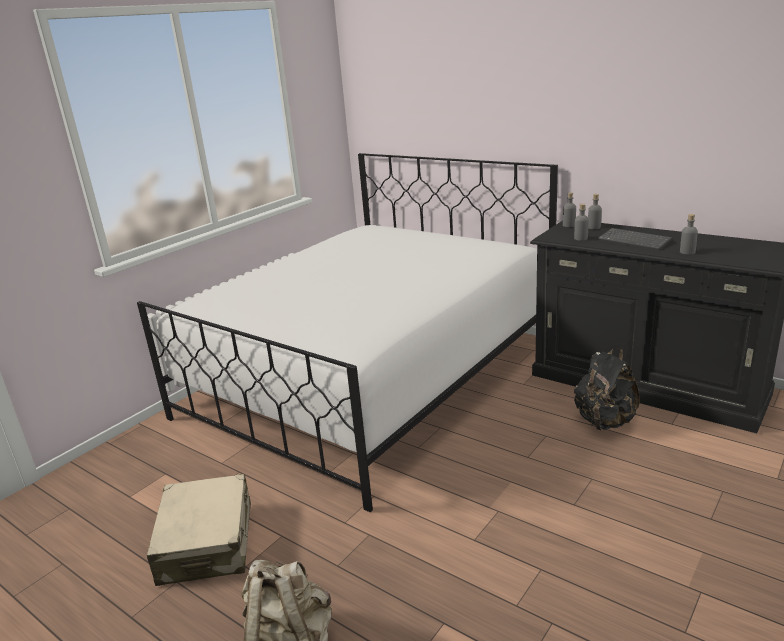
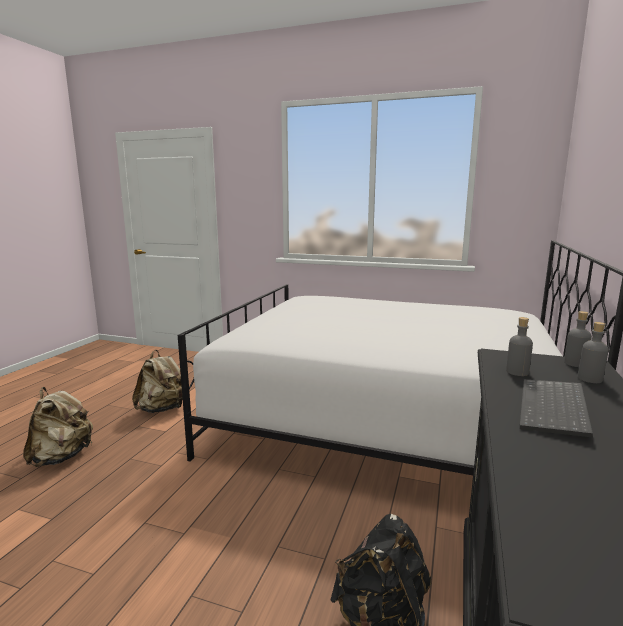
camera: 70 degrees right, 10 degrees down
beige suitcase [147,474,251,586] -> beige backpack [132,350,183,413]
grey bottle [680,214,698,255] -> none

